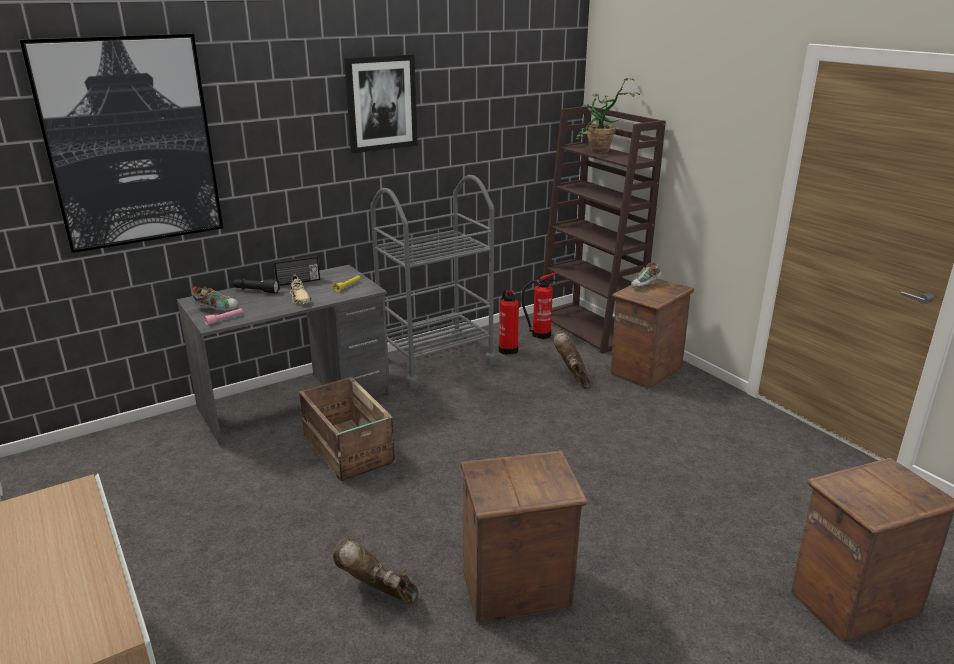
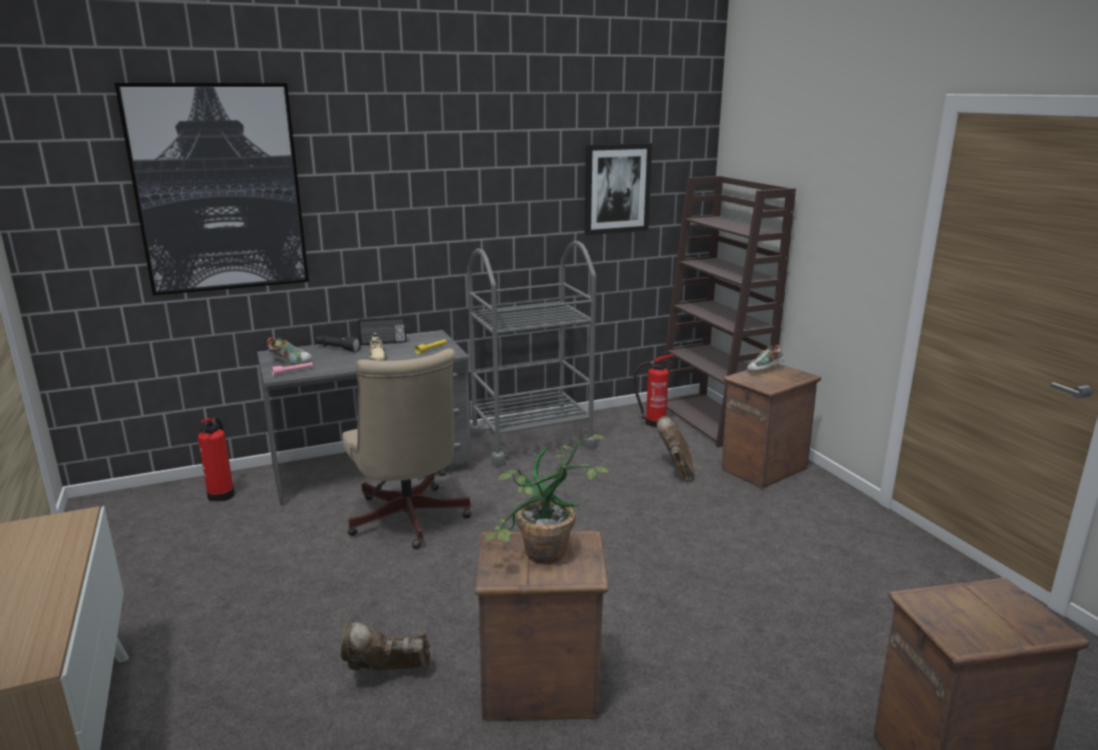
camera: 10 degrees right, 5 degrees down
crate [299,377,395,481] -> beige office chair [342,348,471,549]
brown boot [333,538,418,603] -> brown boot turned 45 degrees counterclockwise [341,622,431,671]
picture [344,54,417,153] -> picture moved to [584,143,652,235]
fire extinguisher [499,289,519,355] -> fire extinguisher moved to [198,417,235,502]
potted plant [575,78,640,153] -> potted plant moved to [485,435,610,565]

